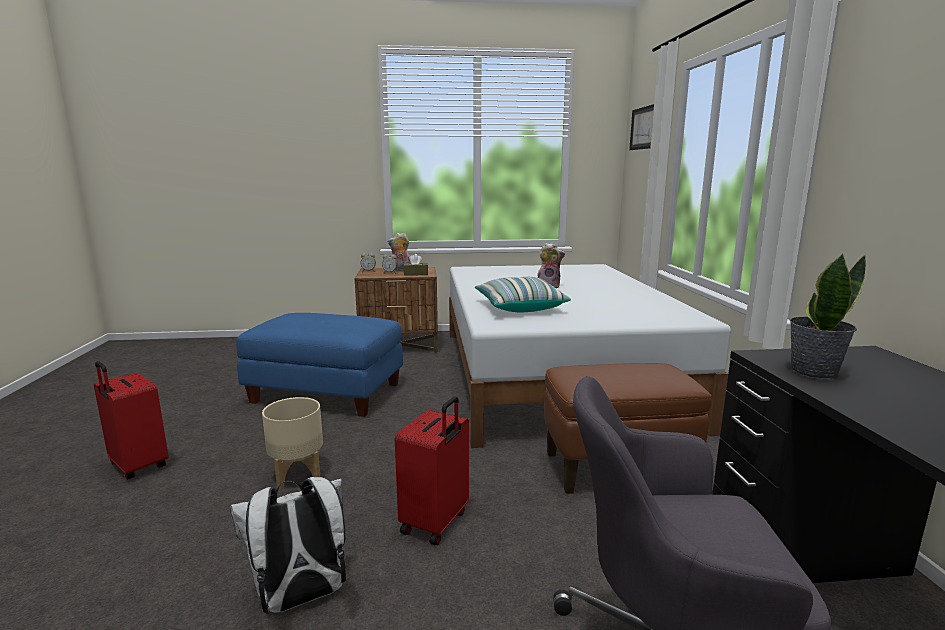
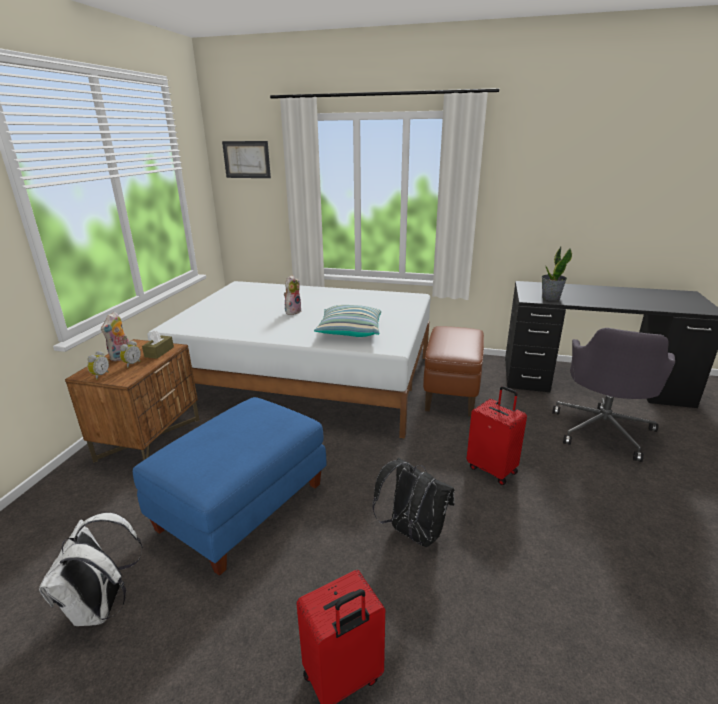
camera: 70 degrees left, 10 degrees up
white backpack [230,477,346,614] -> white backpack moved to [39,513,143,626]
beige planter [262,397,323,490] -> black backpack [372,458,455,547]

